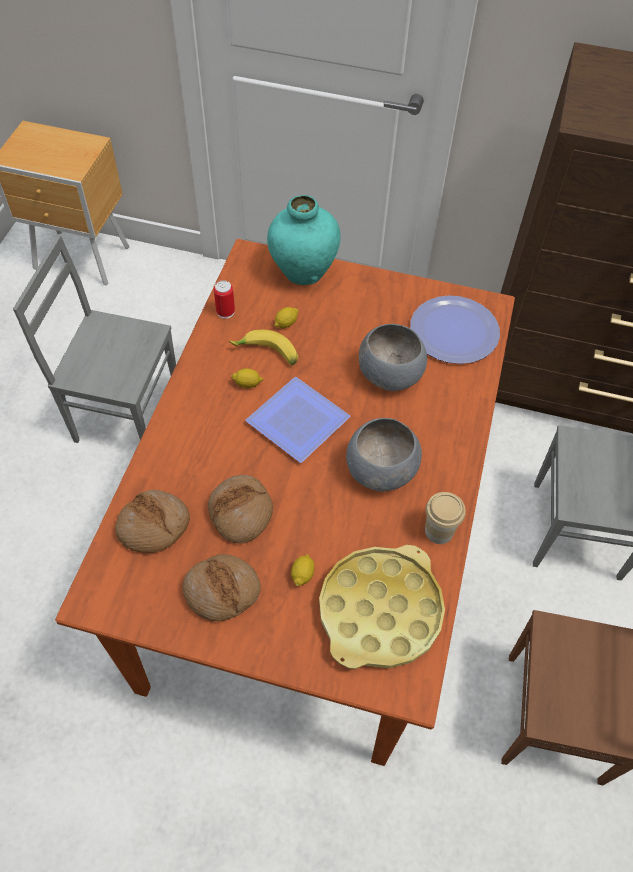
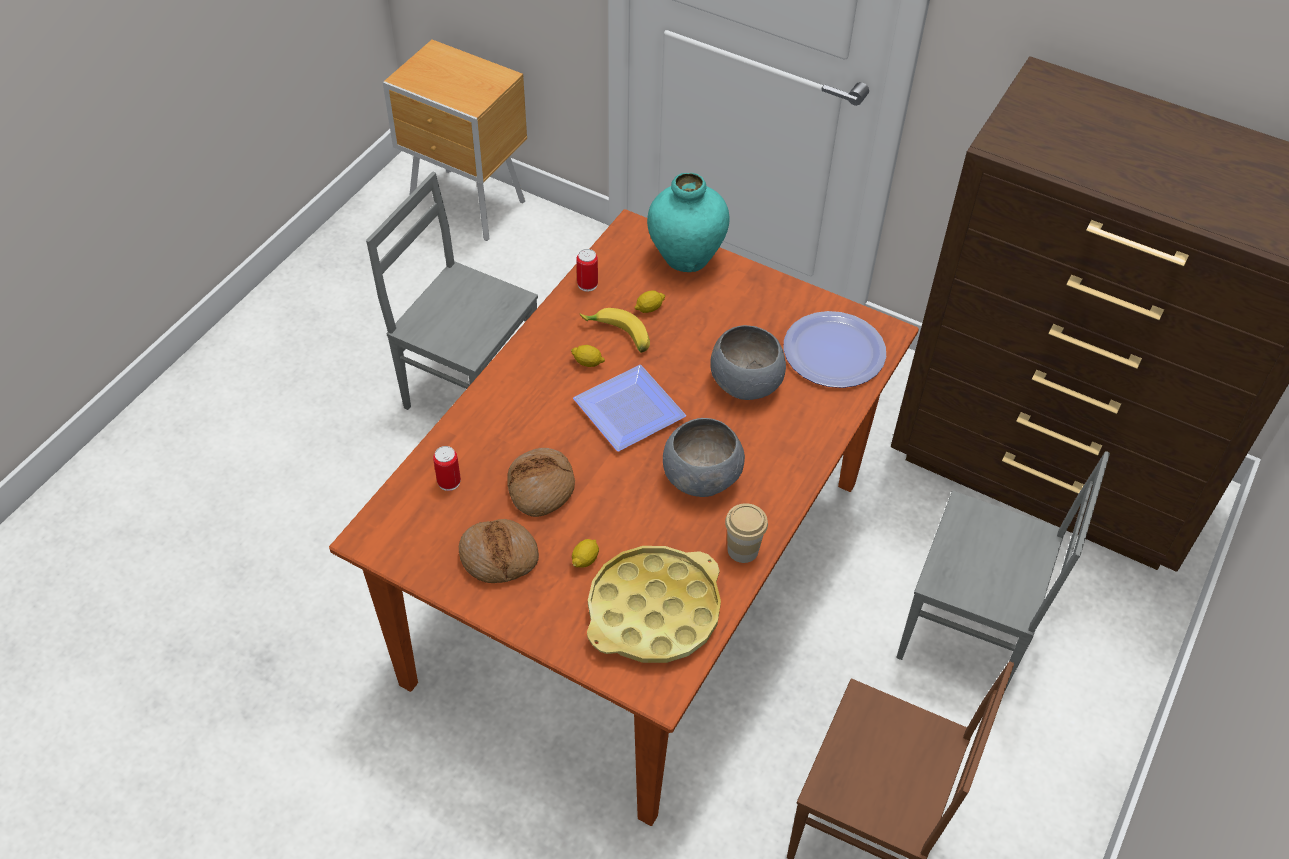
camera: 15 degrees right, 5 degrees down
bread [115,490,190,553] -> can [433,446,461,491]

